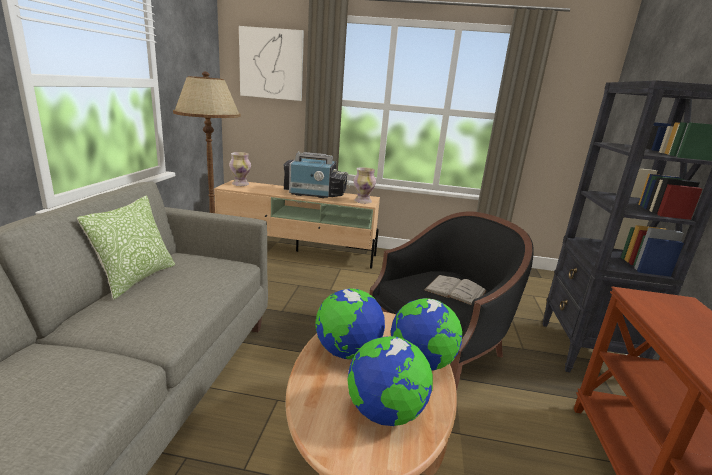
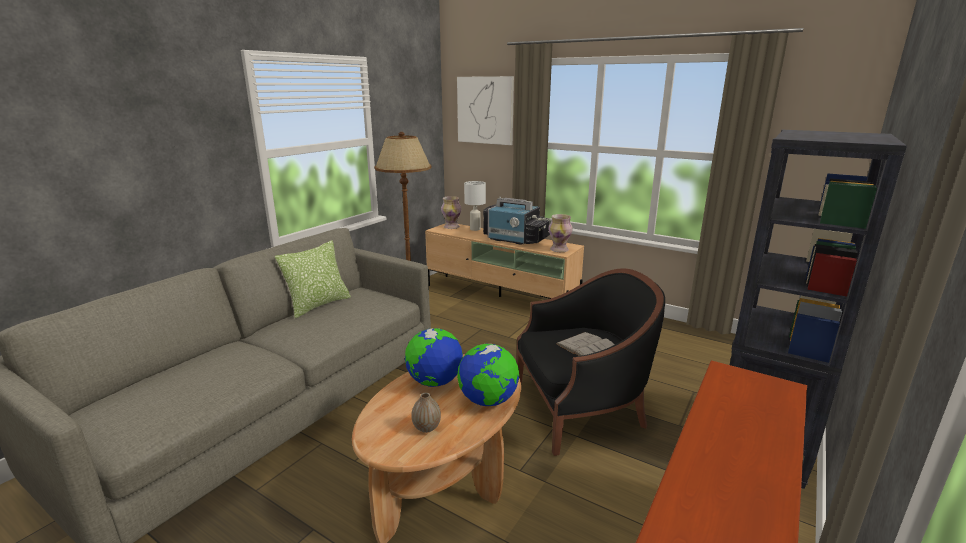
camera: 25 degrees right, 0 degrees up
globe [347,336,433,426] -> vase [411,393,441,433]
none -> white table lamp [464,181,486,231]

